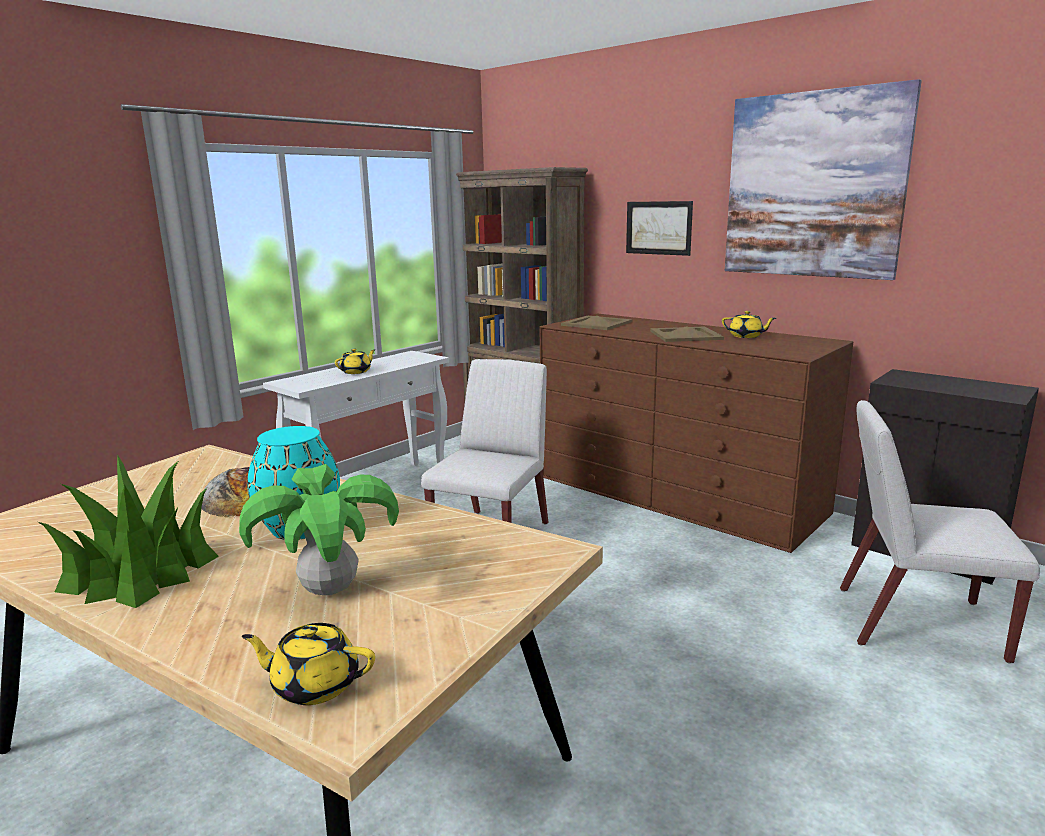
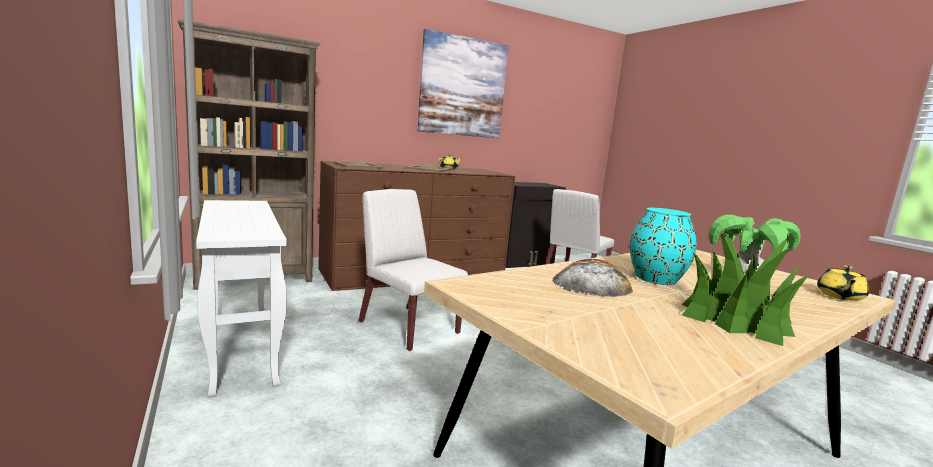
camera: 70 degrees left, 5 degrees down
yellow teapot [335,348,375,374] -> none
picture [626,201,693,256] -> none

